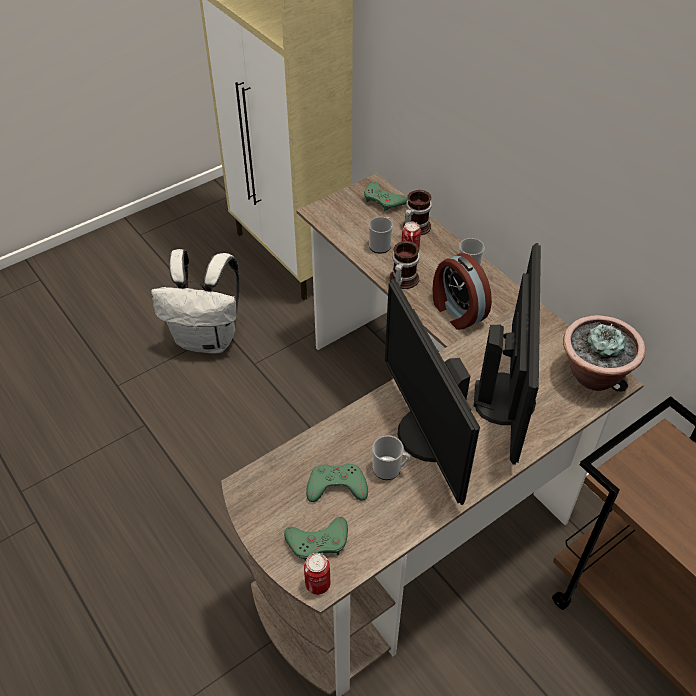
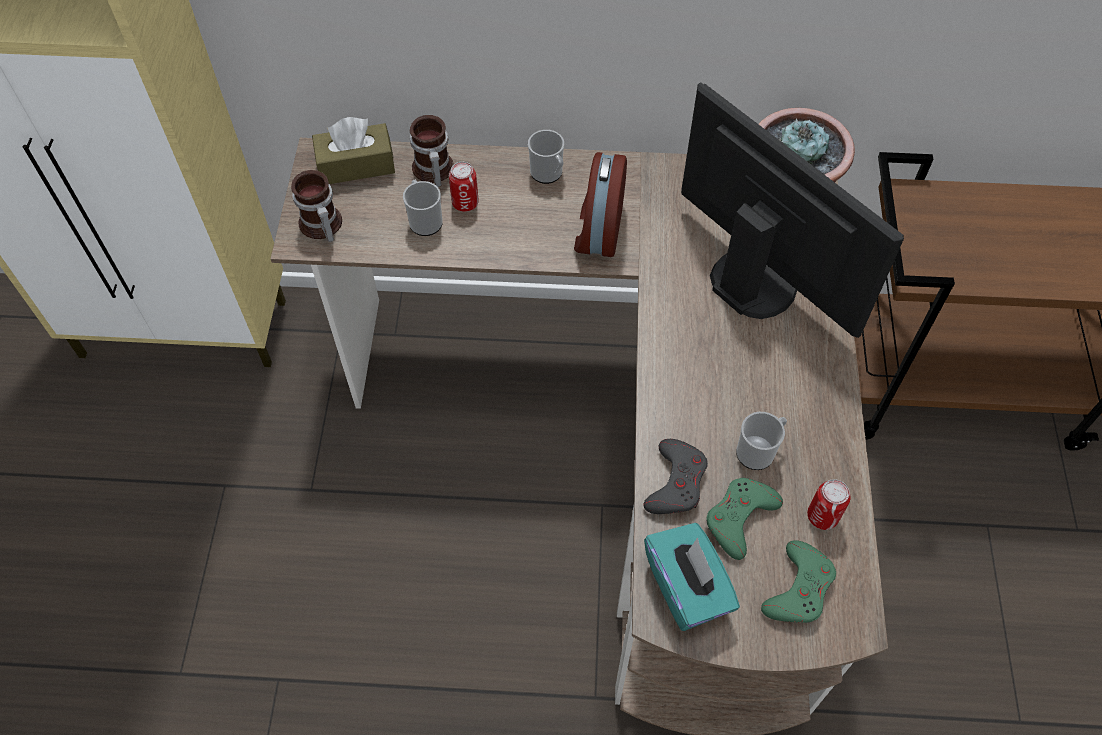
camera: 50 degrees left, 10 degrees up
white backpack [151,249,239,353] -> none
can [304,553,330,595] -> can moved to [807,479,851,530]
green game controller [364,182,408,211] -> brown tissue box [312,117,395,184]
monitor [385,279,480,505] -> none
mug [389,241,419,289] -> mug moved to [291,170,342,242]
alarm clock [432,253,492,330] -> alarm clock turned 90 degrees clockwise [574,152,627,257]
none -> grey game controller [644,439,708,514]
none -> turquoise tissue box [644,523,740,631]

